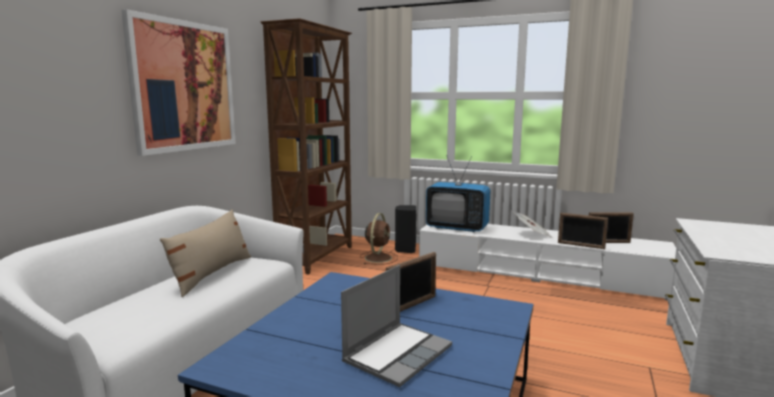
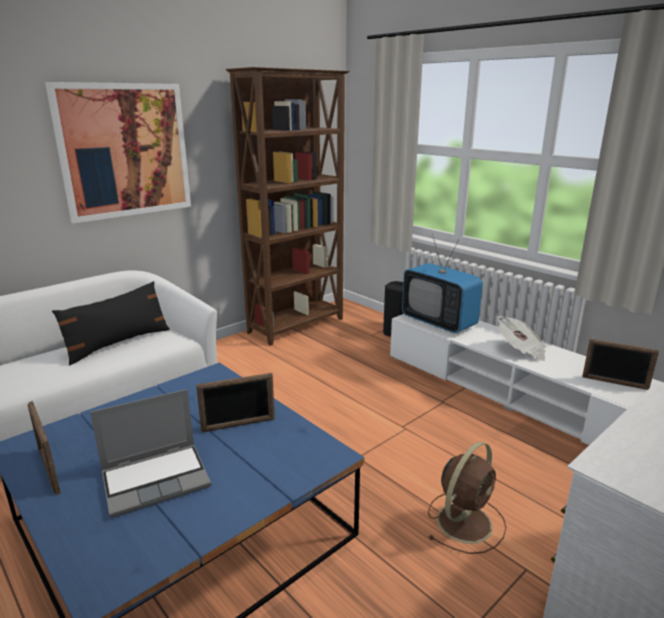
camera: 25 degrees right, 10 degrees up
beige pillow [160,210,251,297] -> black pillow [52,281,170,365]
brown fan [360,213,397,264] -> brown fan moved to [428,442,506,554]
picture frame [558,213,608,249] -> picture frame moved to [28,401,61,495]

